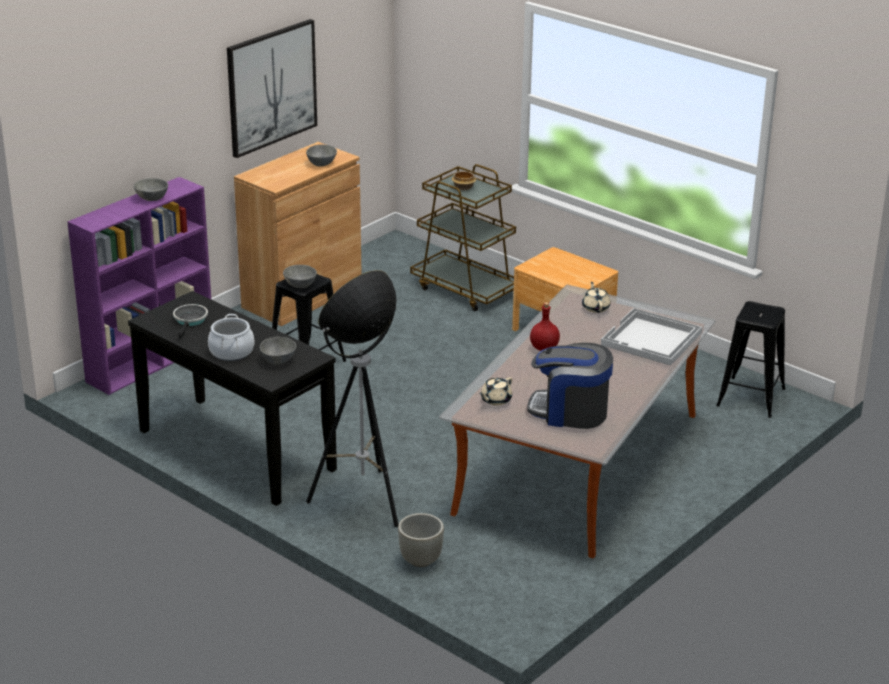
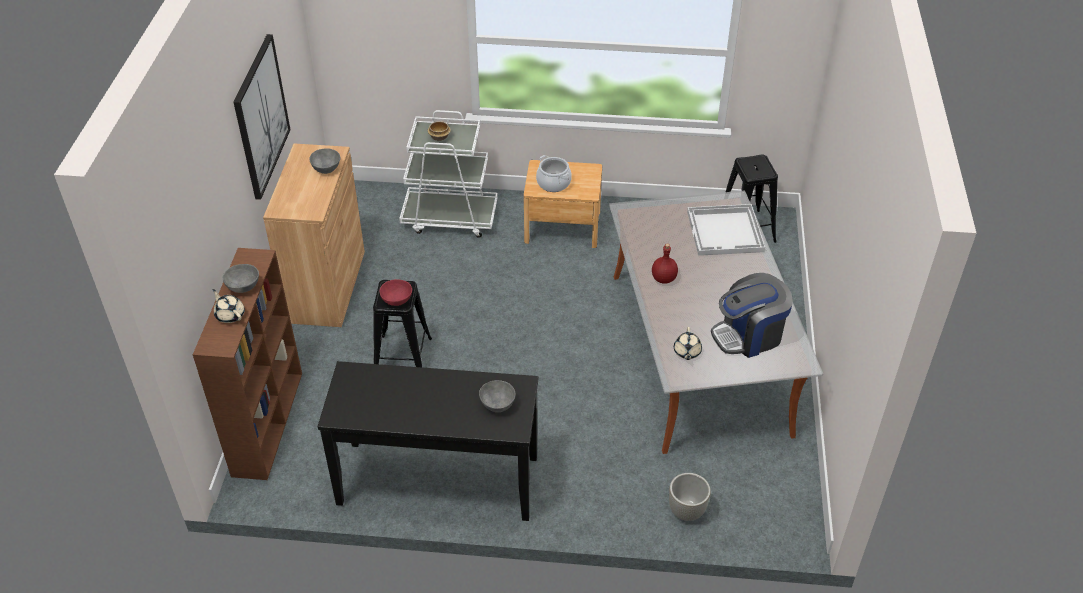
camera: 35 degrees left, 15 degrees up
purple bookcase [67,177,211,395] -> brown bookcase [193,248,302,480]
frying pan [173,304,208,339] -> none
cooking pot [208,314,254,361] -> cooking pot moved to [536,155,572,192]
grey bowl [283,265,317,288] -> red bowl [380,279,412,306]
floor lamp [306,270,398,527] -> none
brown cart [410,164,516,311] -> white cart [399,110,498,238]
beige teapot [582,282,611,313] -> beige teapot moved to [213,289,245,323]

